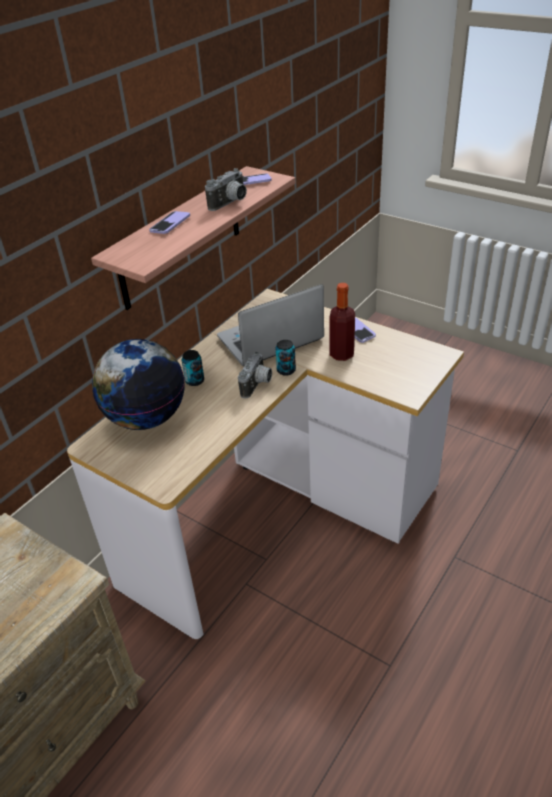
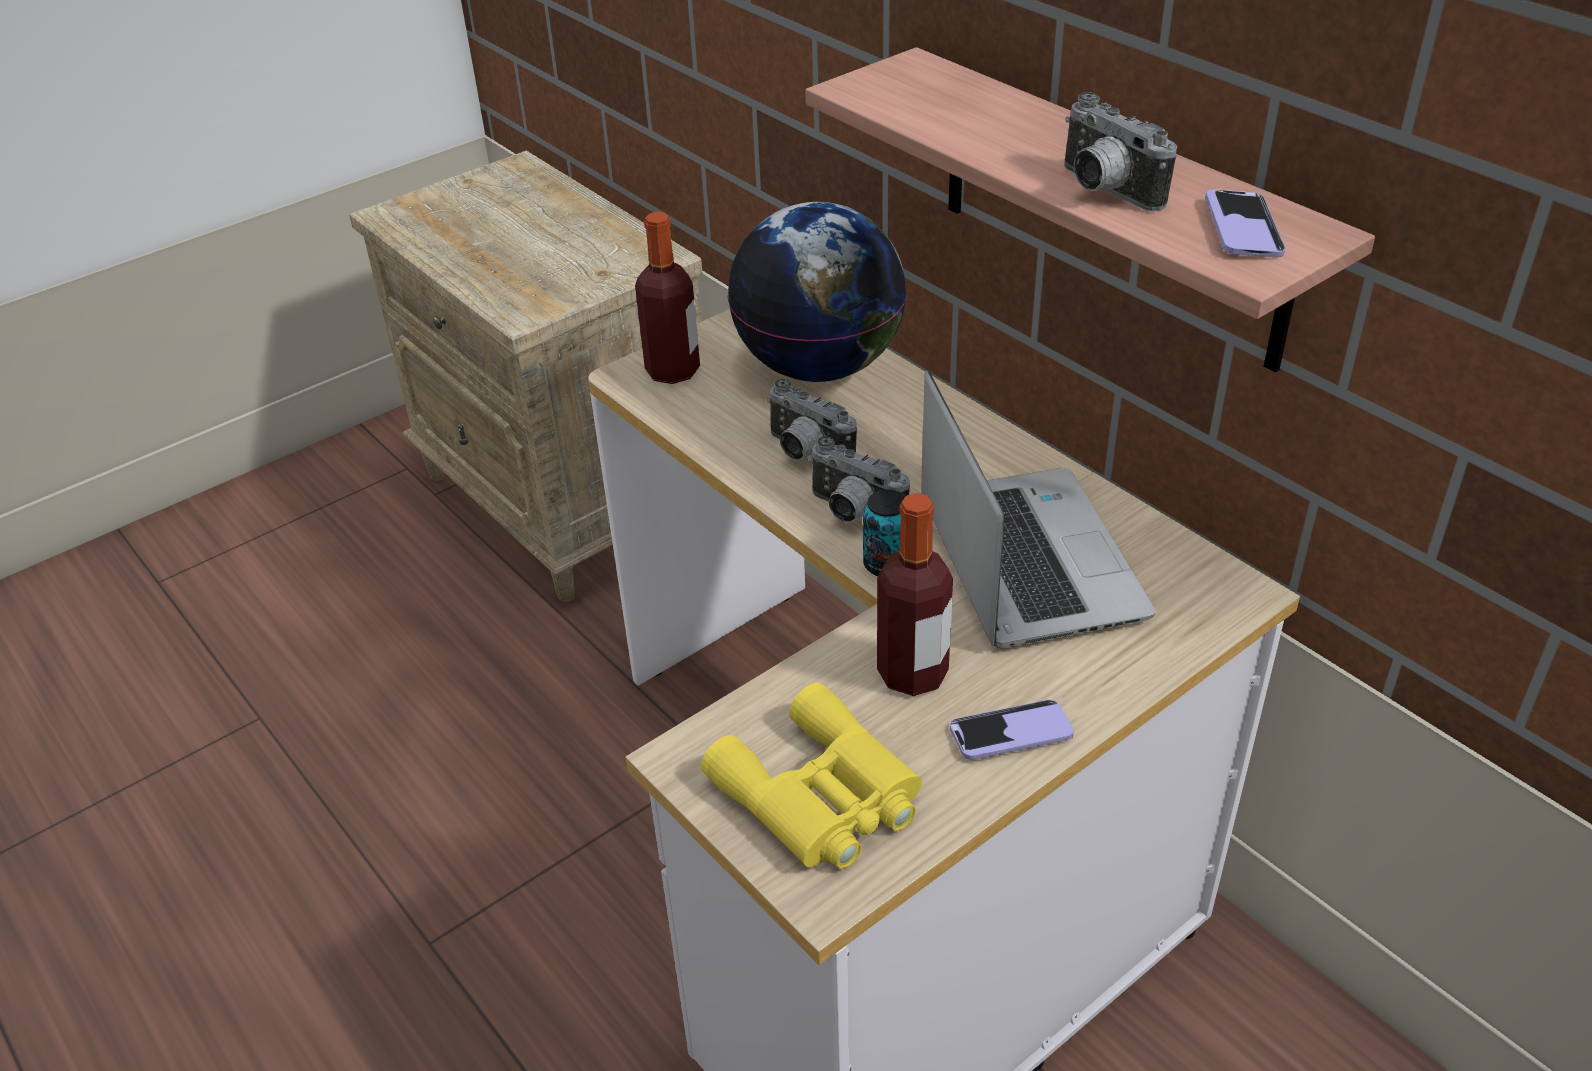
camera: 105 degrees right, 0 degrees up
phone [149,211,190,234] -> none
can [182,350,204,386] -> none
none -> bottle [635,212,700,384]
none -> yellow binoculars [701,683,922,869]
none -> camera [767,379,857,461]

